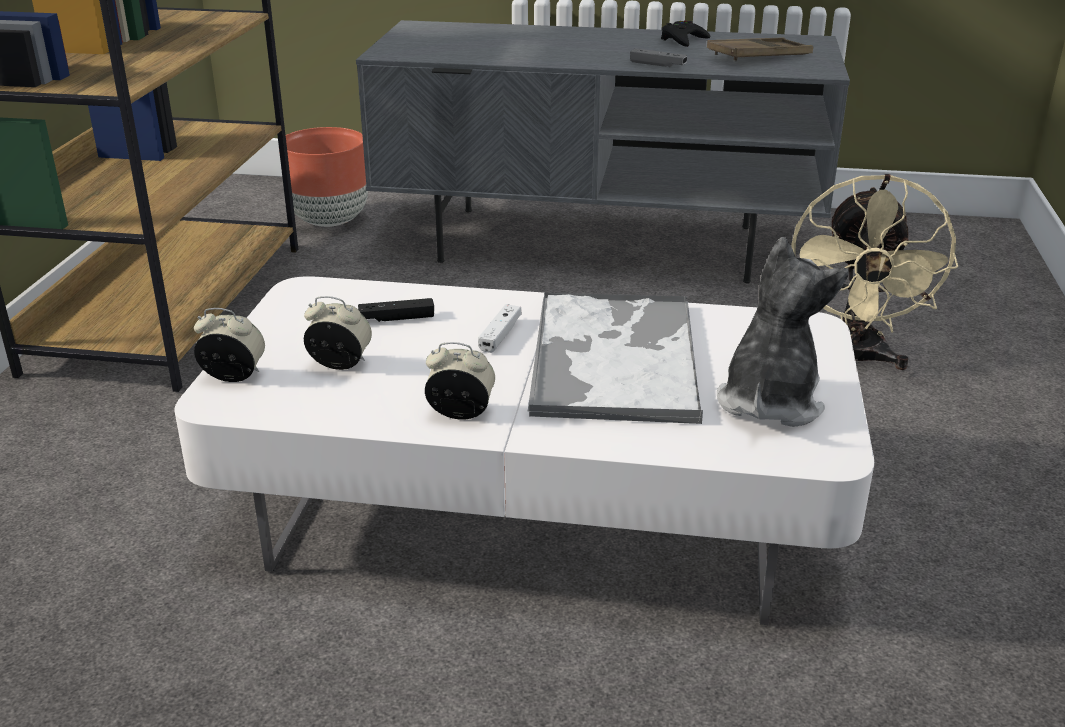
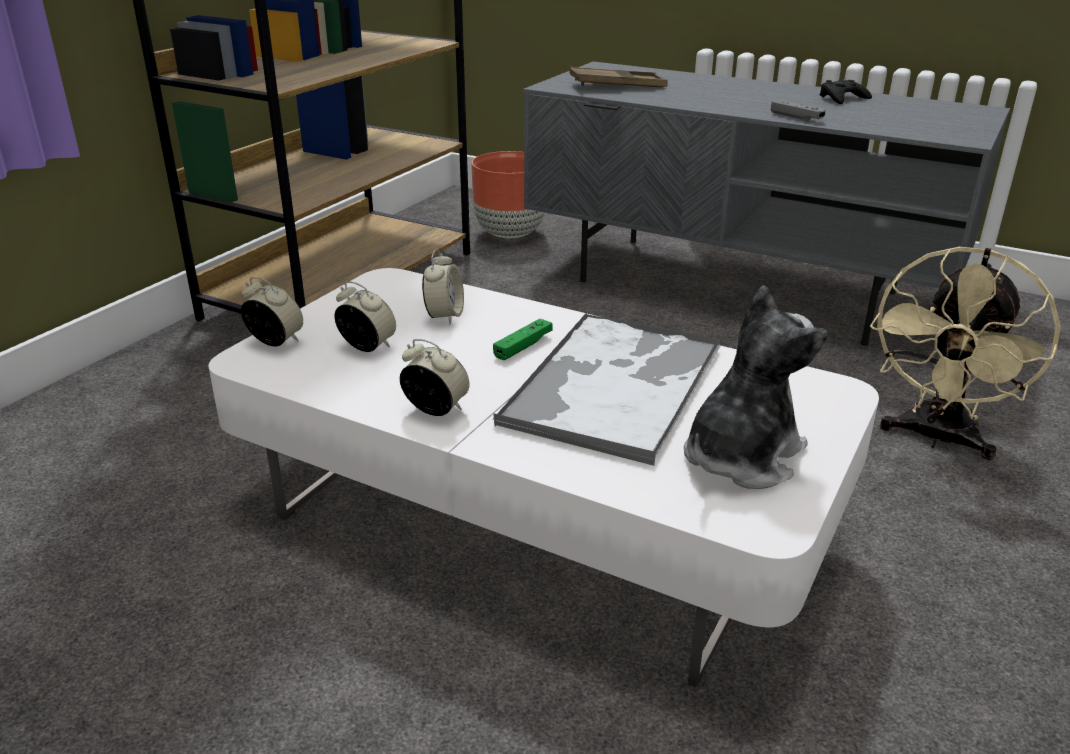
camera: 20 degrees right, 0 degrees up
black game controller [358,298,434,322] -> alarm clock [422,249,464,325]
white game controller [478,304,522,353] -> green game controller [493,319,553,360]
brown tray [707,38,813,61] -> brown tray moved to [570,67,668,87]

